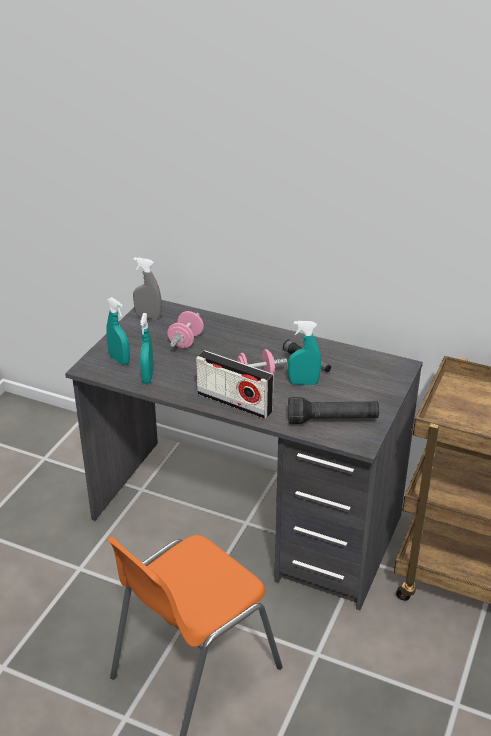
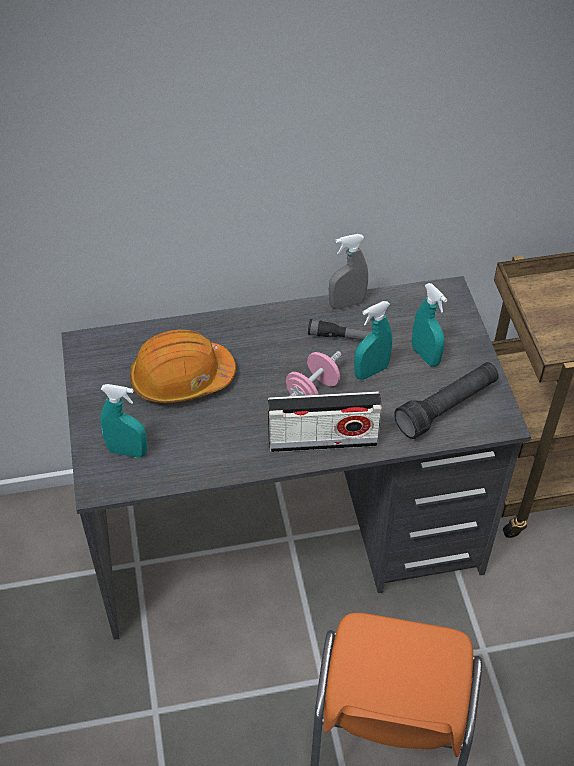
camera: 35 degrees left, 15 degrees up
grey spray bottle [133,257,162,320] -> grey spray bottle moved to [329,234,368,309]
turquoise spray bottle [140,313,154,384] -> turquoise spray bottle moved to [412,283,447,367]
pink dumbbell [168,311,204,348] -> orange hard hat [130,330,236,403]

